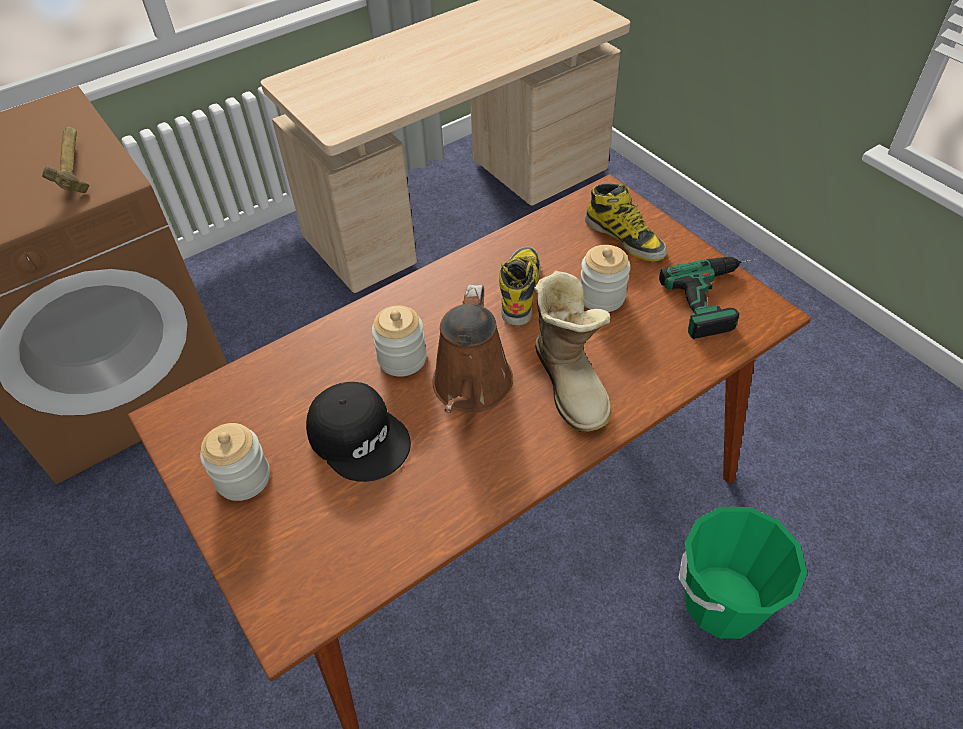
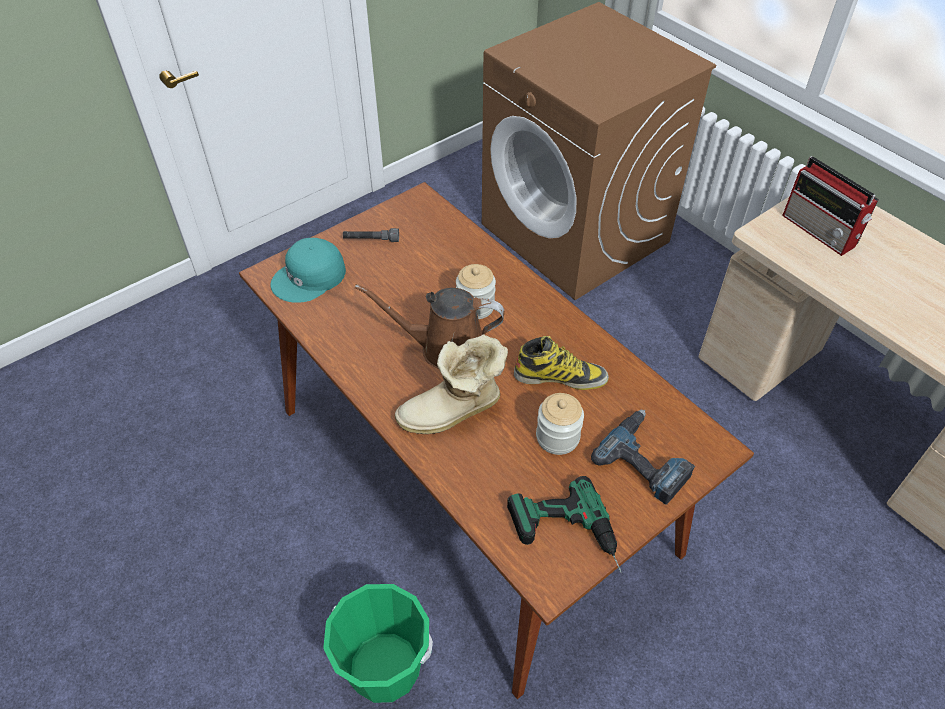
camera: 85 degrees right, 0 degrees up
hammer [42,126,89,193] -> none
jar [200,423,270,501] -> grey flashlight [343,228,399,242]
black cap [306,382,411,482] -> none
boot [585,184,667,262] -> power drill [591,410,695,504]
none -> turquoise cap [270,238,346,303]
none -> radio [782,156,879,256]

